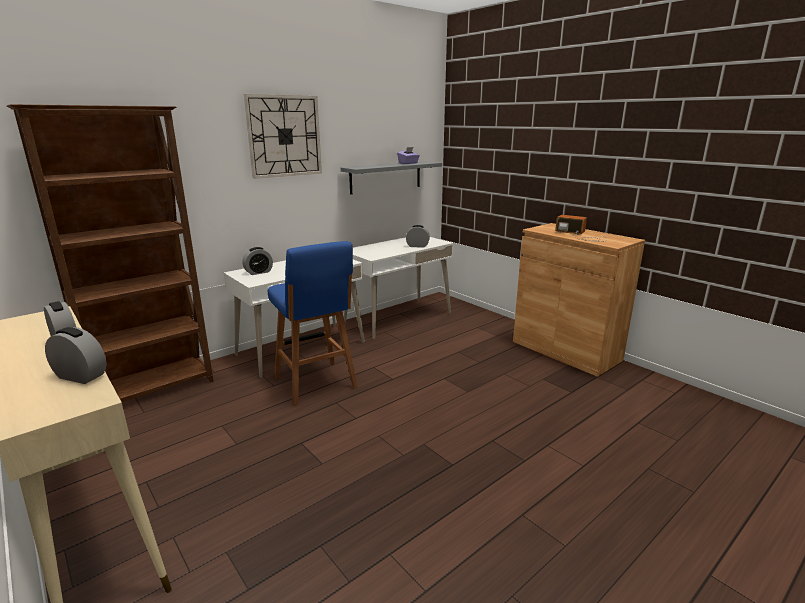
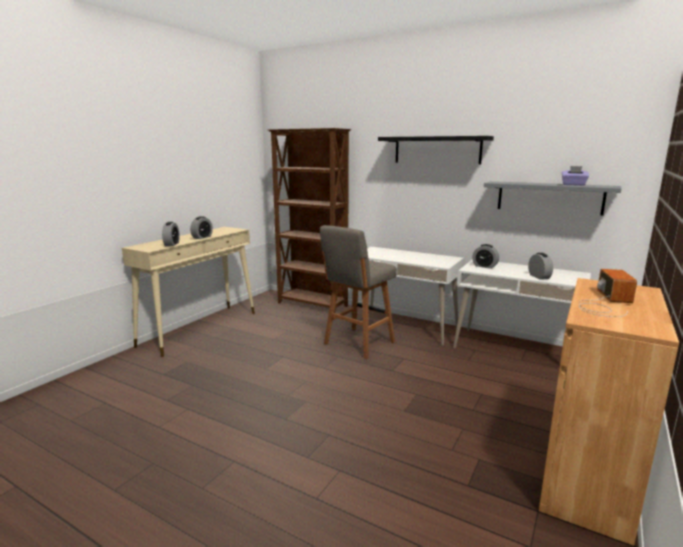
camera: 70 degrees right, 5 degrees down
alarm clock [242,247,273,275] -> alarm clock moved to [472,244,499,269]
wall clock [244,94,322,179] -> black shelf [378,136,494,164]
blue stool [268,241,358,406] -> grey stool [320,225,397,359]

